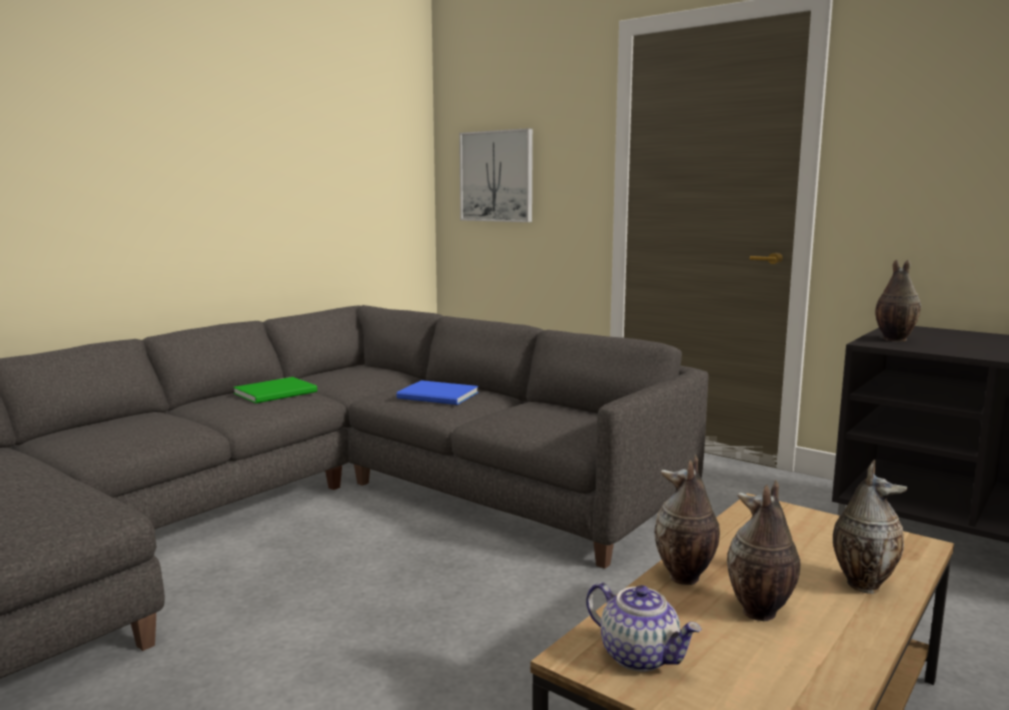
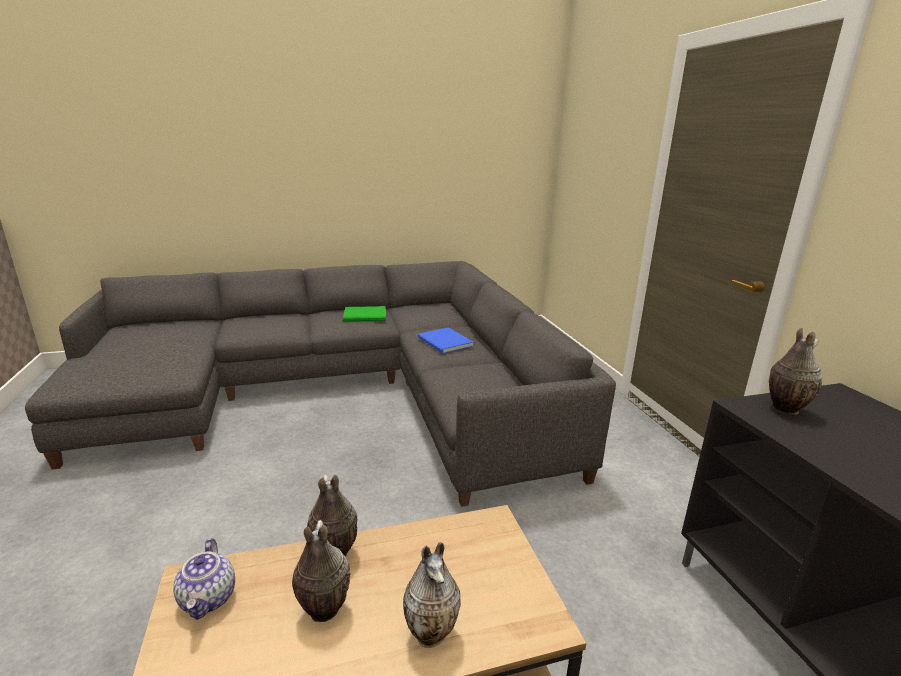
camera: 35 degrees right, 10 degrees up
picture [459,128,533,222] -> none

